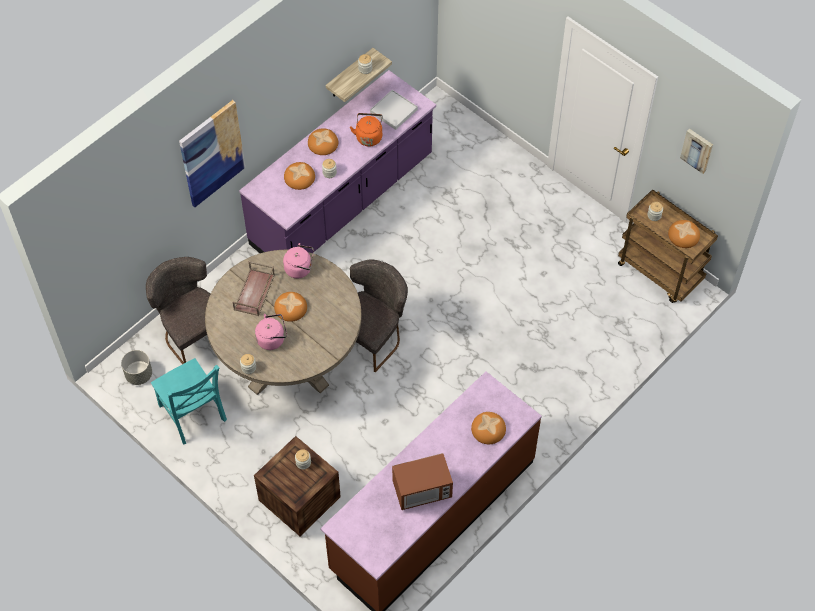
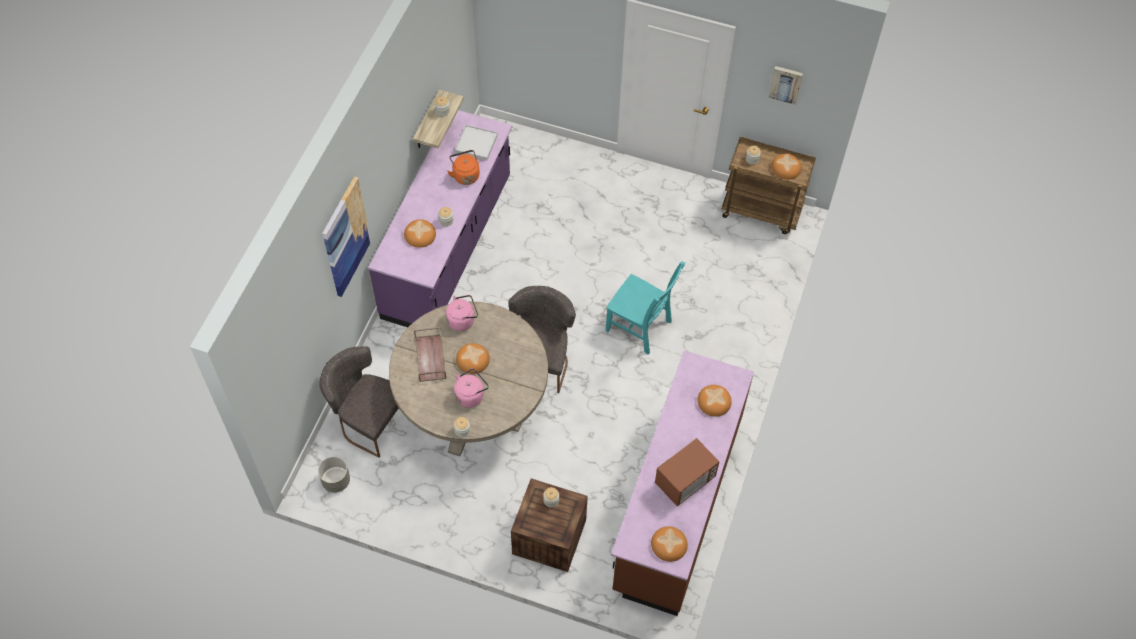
camera: 25 degrees left, 0 degrees up
turquoise chair [151,358,227,444] -> turquoise chair moved to [606,261,686,355]
bread [308,128,338,155] -> bread moved to [651,526,688,562]

